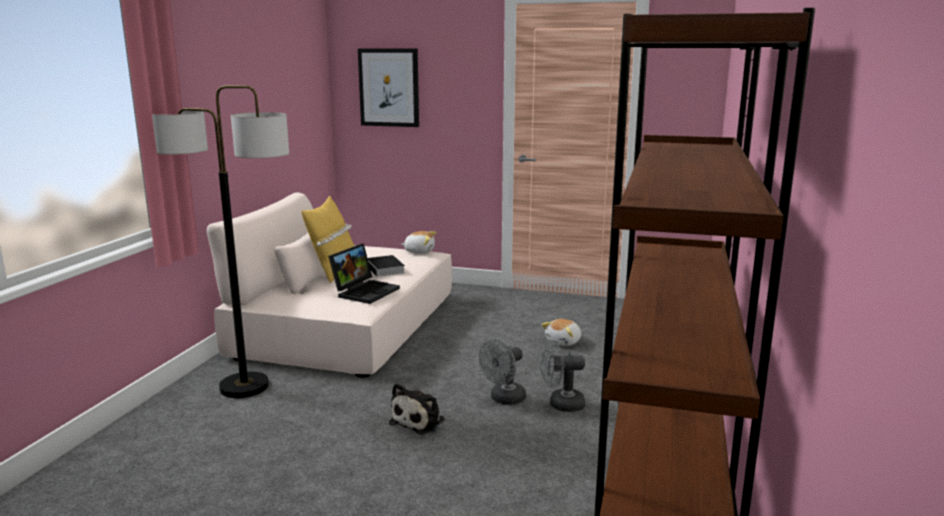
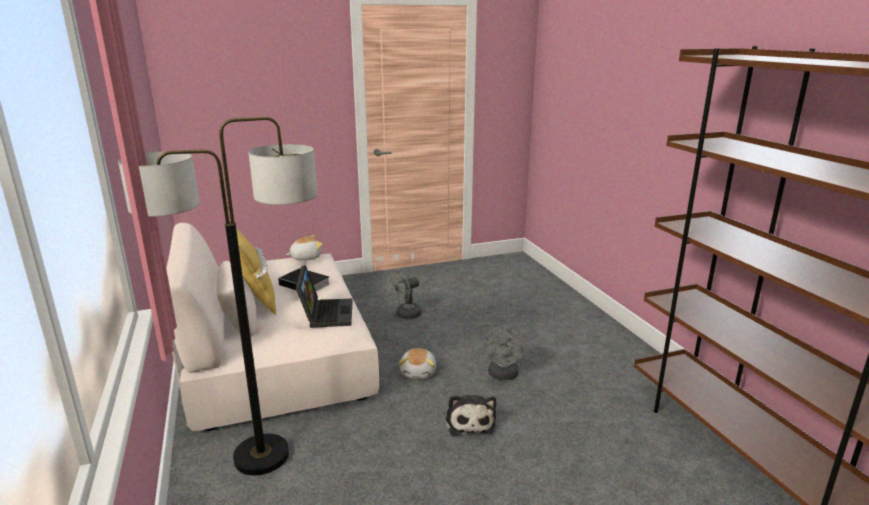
camera: 35 degrees left, 5 degrees up
picture [358,48,419,127] -> none
grey fan [540,340,585,412] -> grey fan moved to [386,271,422,319]
plush toy [542,319,581,346] -> plush toy moved to [398,348,436,379]

